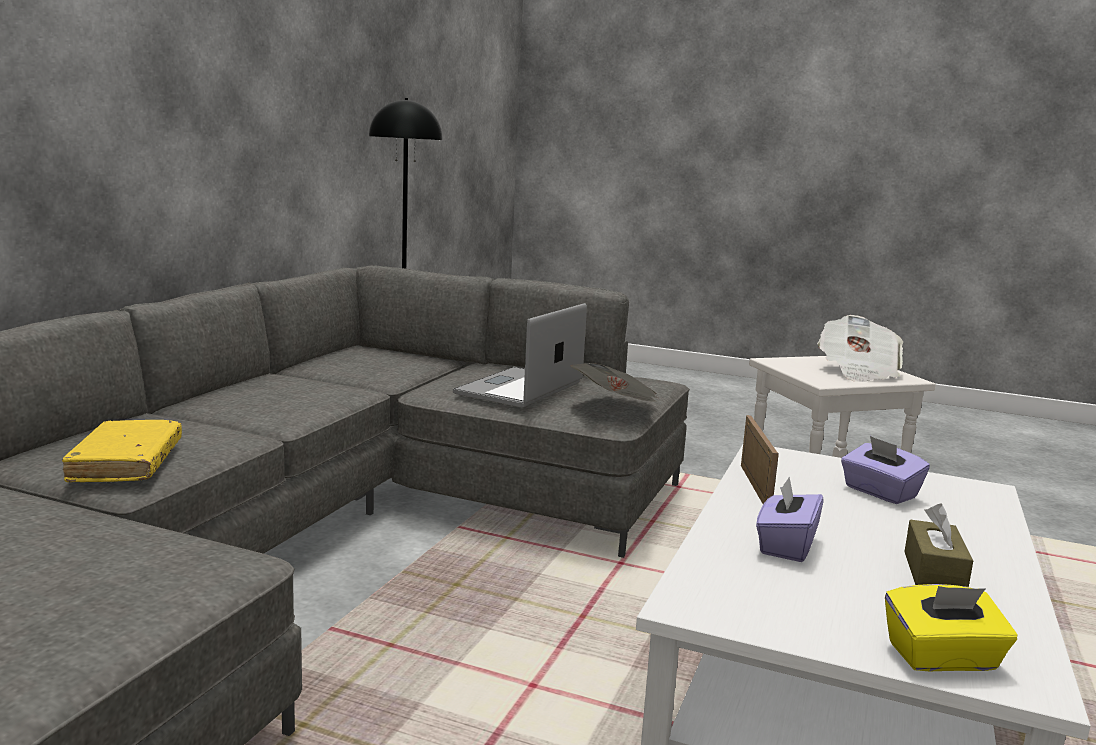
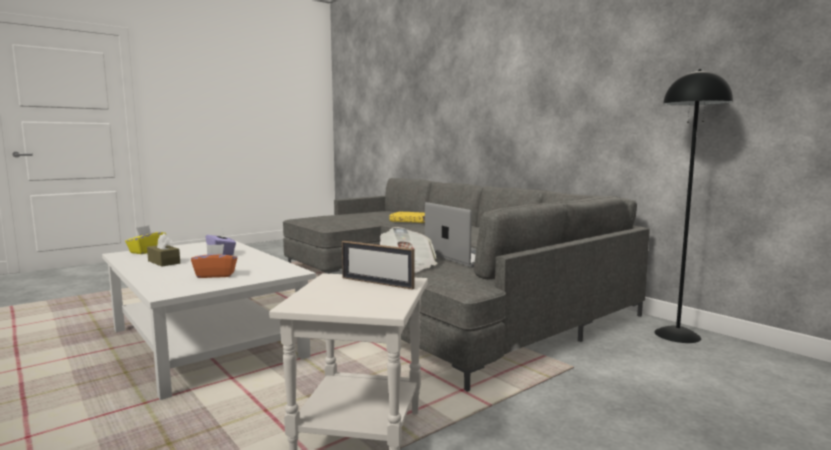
camera: 120 degrees right, 5 degrees down
picture frame [741,415,779,504] -> picture frame moved to [342,241,414,290]
newspaper [818,315,903,382] -> none
purple tissue box [841,436,930,504] -> orange tissue box [191,244,237,278]

